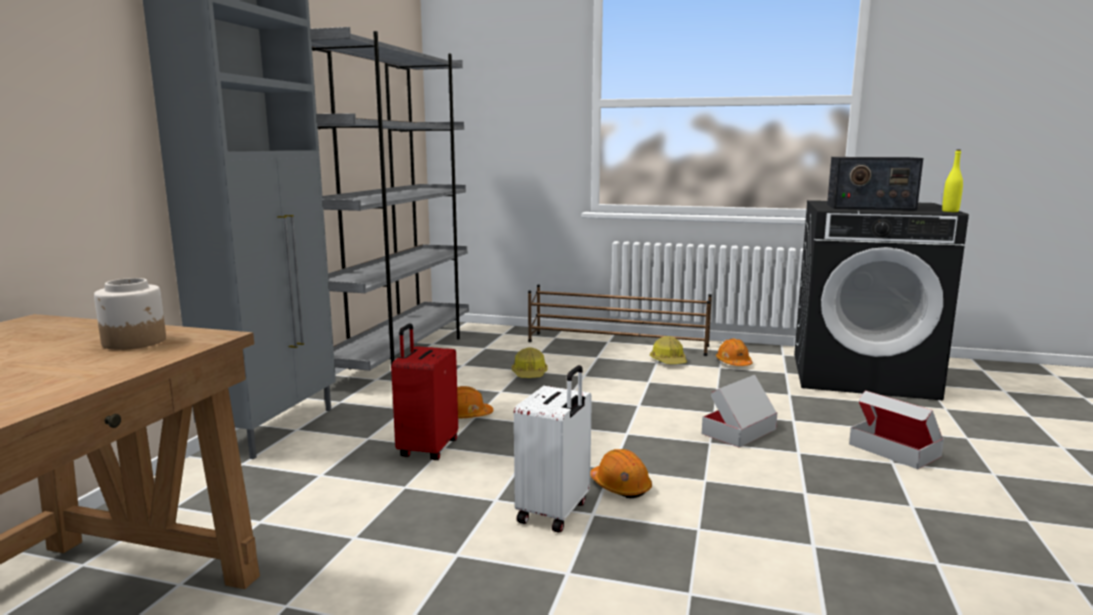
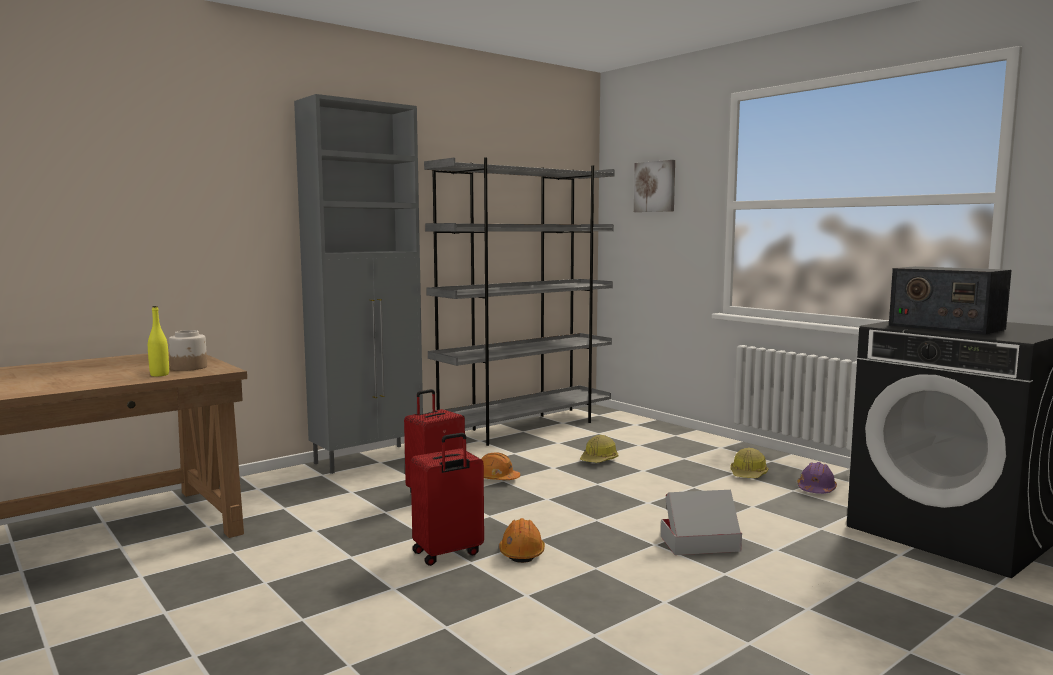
camera: 35 degrees right, 5 degrees down
white suitcase [514,365,592,533] -> red suitcase [411,433,484,566]
brown shoe rack [528,285,712,356] -> none
orange hard hat [716,338,753,366] -> purple hard hat [798,462,837,494]
cardboard box [849,390,944,469] -> none
yellow bottle [942,150,963,212] -> yellow bottle moved to [148,306,169,377]
none -> picture [634,160,675,212]

